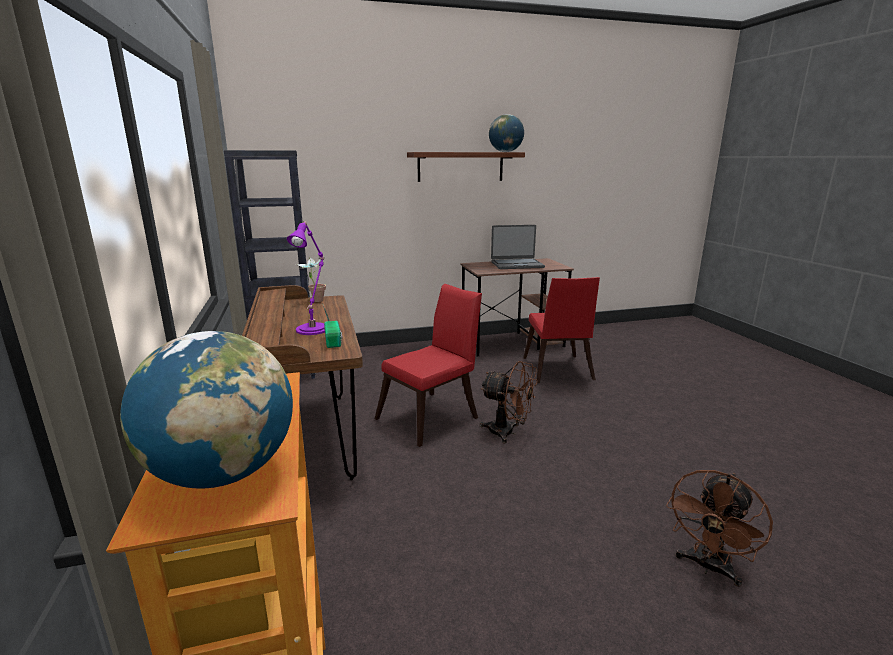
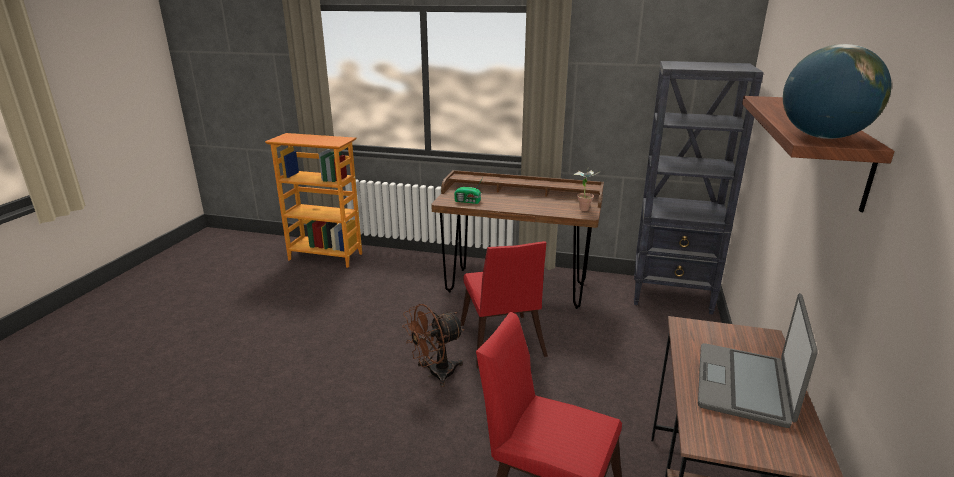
camera: 120 degrees right, 5 degrees up
globe [120,331,293,489] -> none
purple table lamp [287,221,325,335] -> none
brown fan [666,470,773,587] -> none

